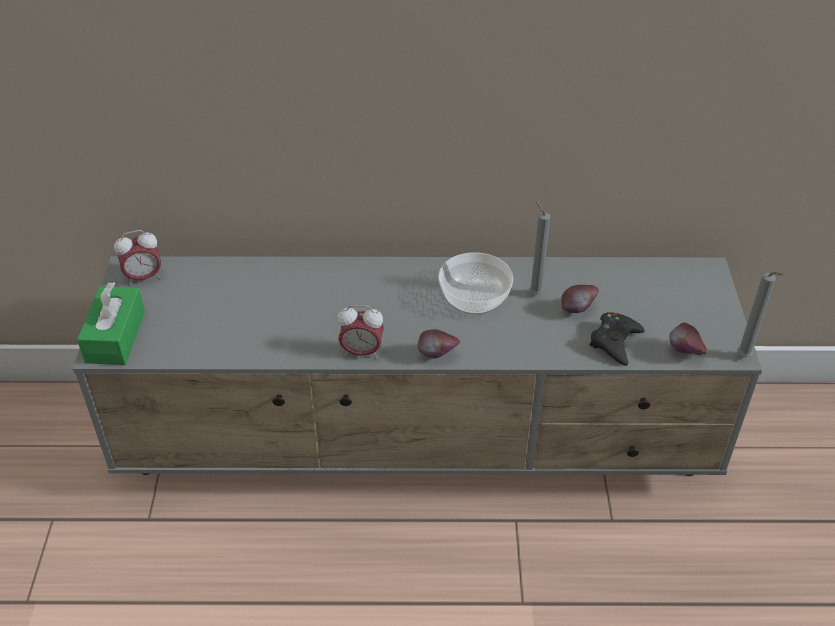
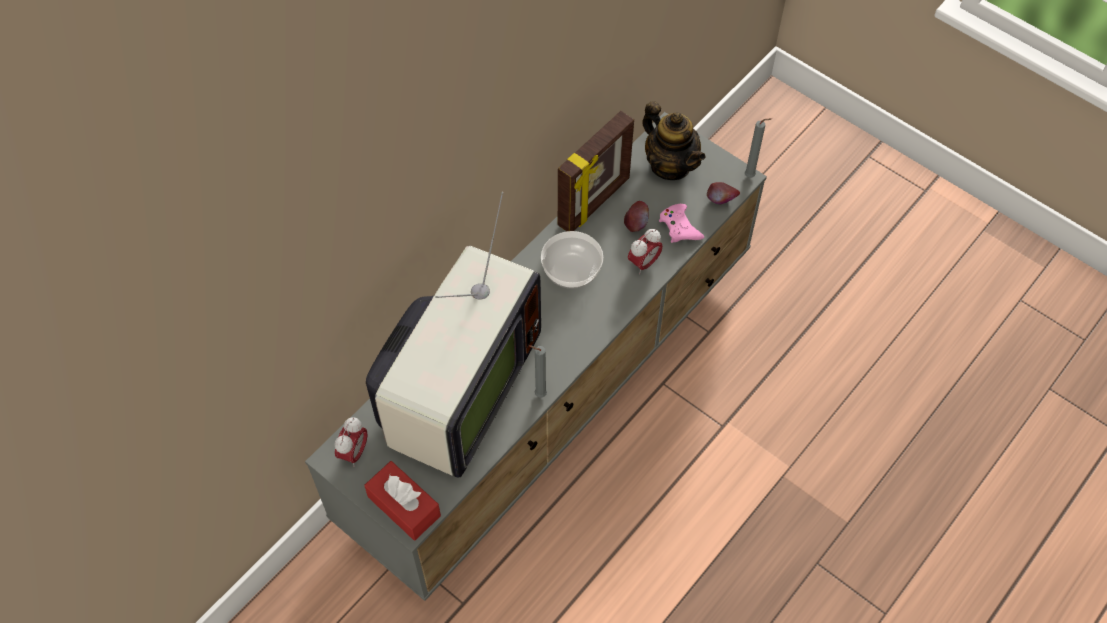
camera: 50 degrees left, 15 degrees up
green tissue box [77,282,145,365] -> red tissue box [364,461,441,541]
alarm clock [338,305,384,358] -> alarm clock moved to [628,229,663,274]
apple [417,329,460,359] -> none
grey candle [529,200,550,295] -> grey candle moved to [529,345,547,398]
black game controller [590,312,645,366] -> pink game controller [659,204,704,243]
none -> television [366,192,541,477]
none -> picture frame [558,111,634,231]
none -> teapot [642,101,706,180]

